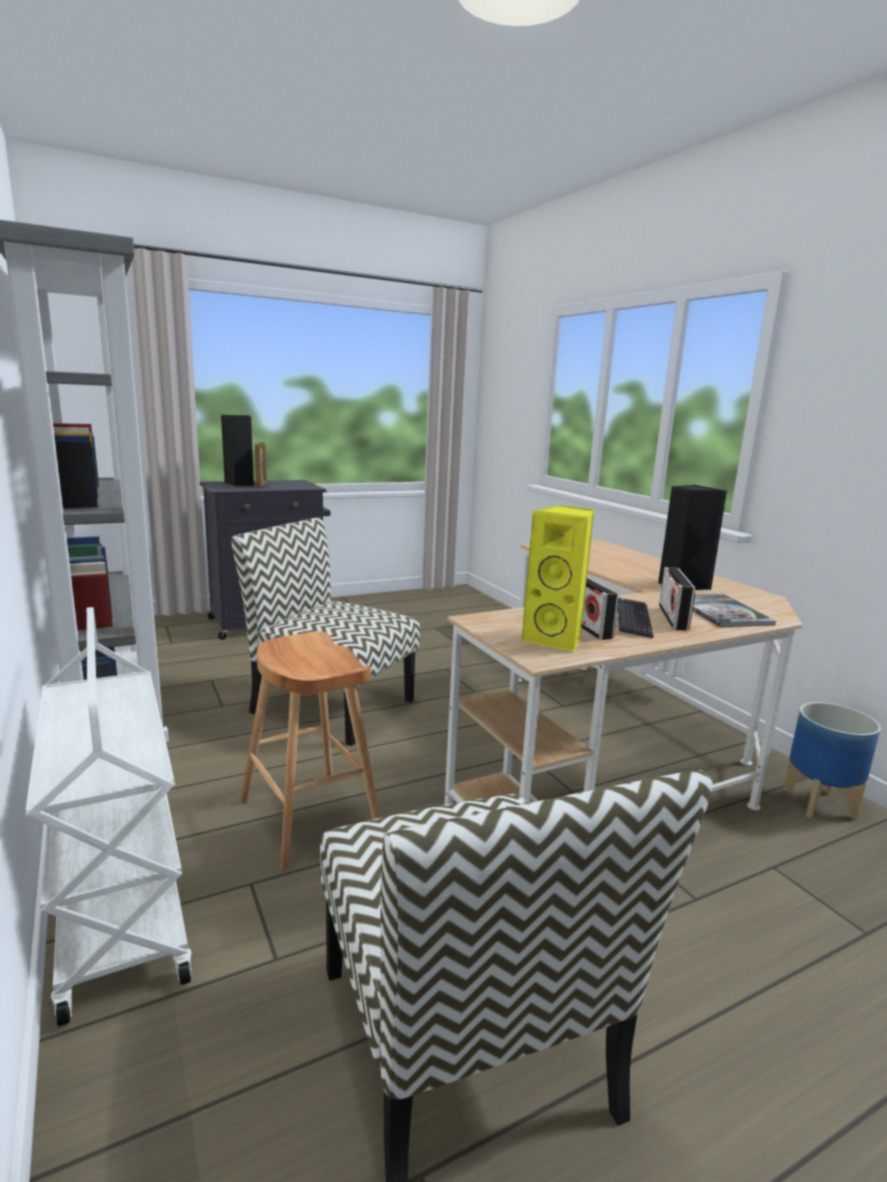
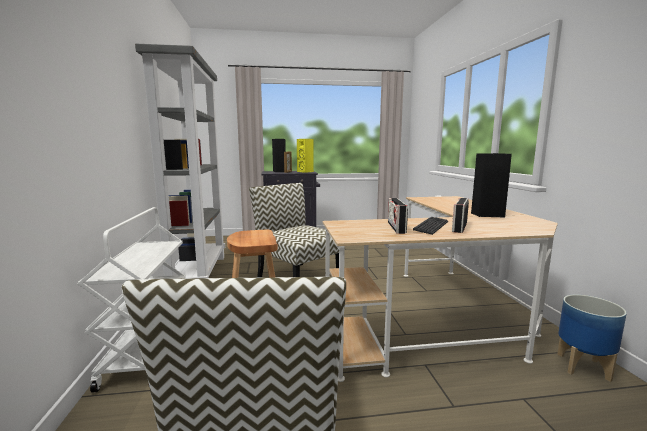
camera: 20 degrees right, 5 degrees down
yellow speaker [521,505,594,652] -> yellow speaker moved to [297,139,314,173]
book [693,594,776,627] -> none

